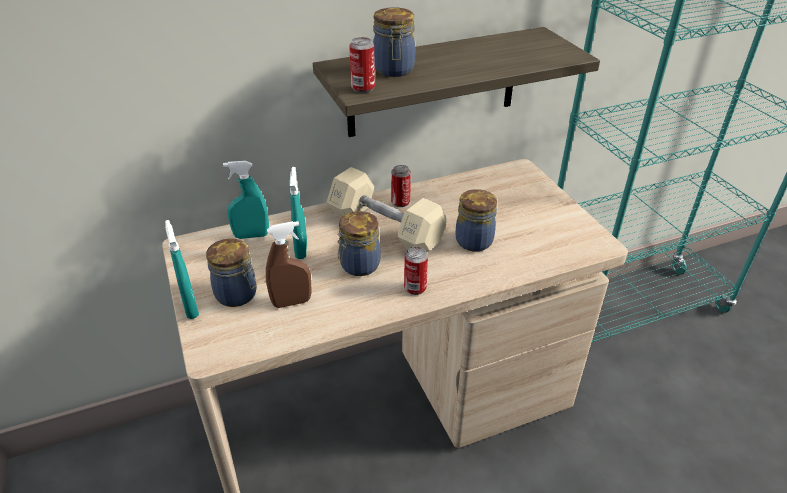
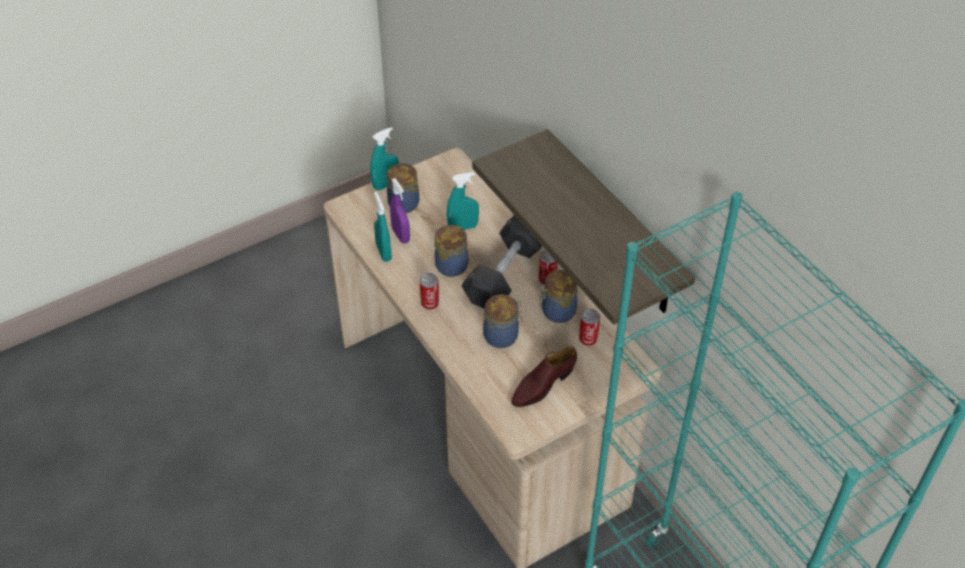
camera: 80 degrees right, 10 degrees up
turquoise spray bottle [223,161,269,239] -> turquoise spray bottle moved to [374,192,392,262]
brown spray bottle [266,221,311,308] -> purple spray bottle [390,178,410,243]
beige dumbbell [326,167,447,252] -> black dumbbell [461,215,542,309]
can [349,37,375,93] -> can moved to [579,309,600,346]
jar [373,7,415,77] -> jar moved to [539,270,578,323]
none -> brown shoe [511,346,577,407]

